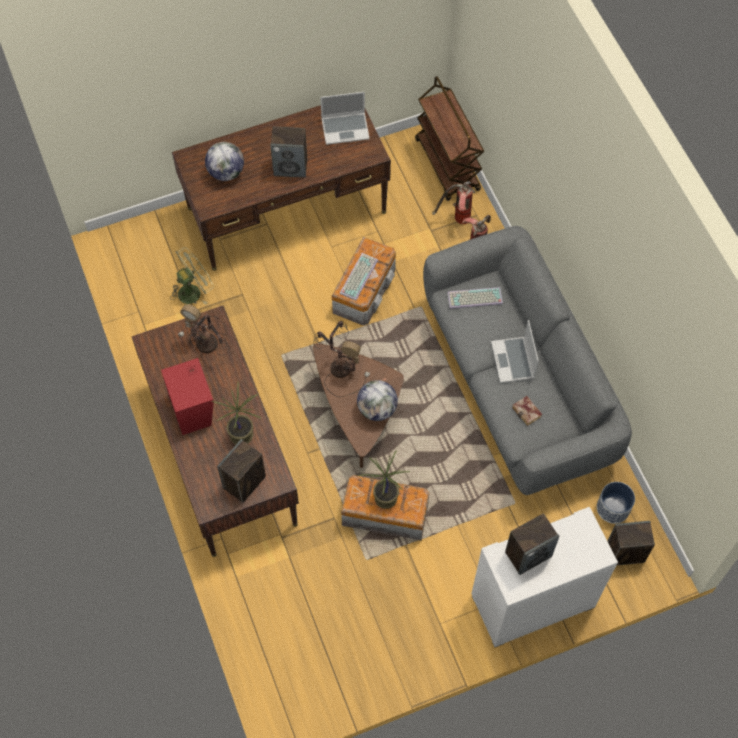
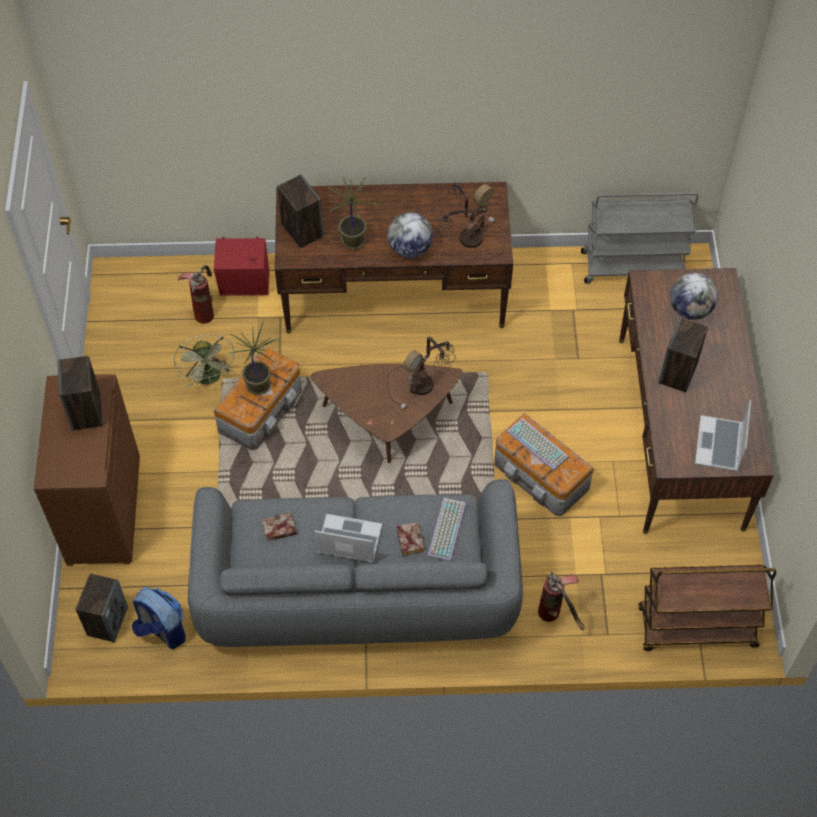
camera: 110 degrees right, 5 degrees down
red speaker [161,358,214,435] -> red speaker moved to [214,236,269,296]
green fan [170,247,214,305] -> green fan moved to [174,334,236,388]
globe [357,380,398,421] -> globe moved to [387,212,433,258]
fire extinguisher [432,181,475,224] -> fire extinguisher moved to [177,265,214,324]
white cabinet [471,507,618,648] -> brown cabinet [34,374,140,566]
planter [597,482,635,524] -> backpack [132,587,186,649]
none -> book [396,522,424,556]
none -> grey cart [581,192,698,284]

